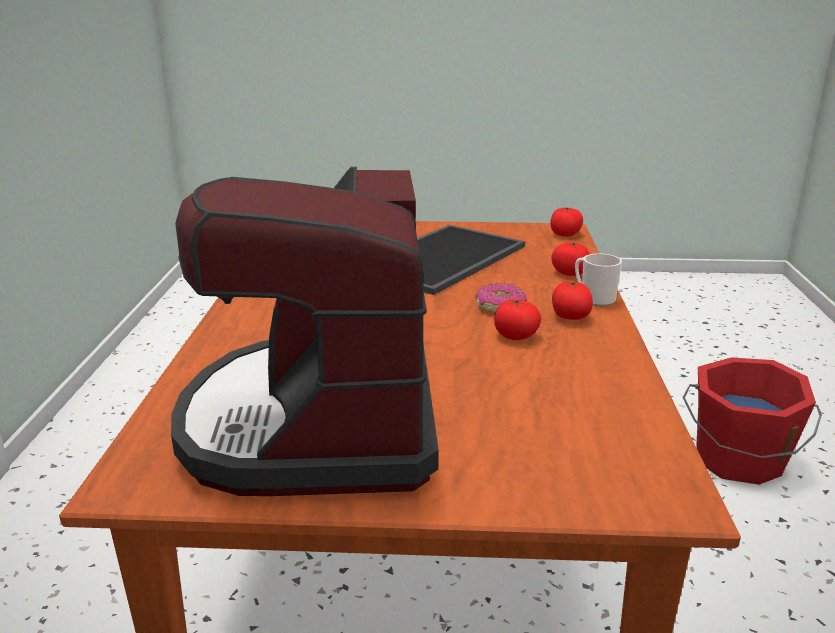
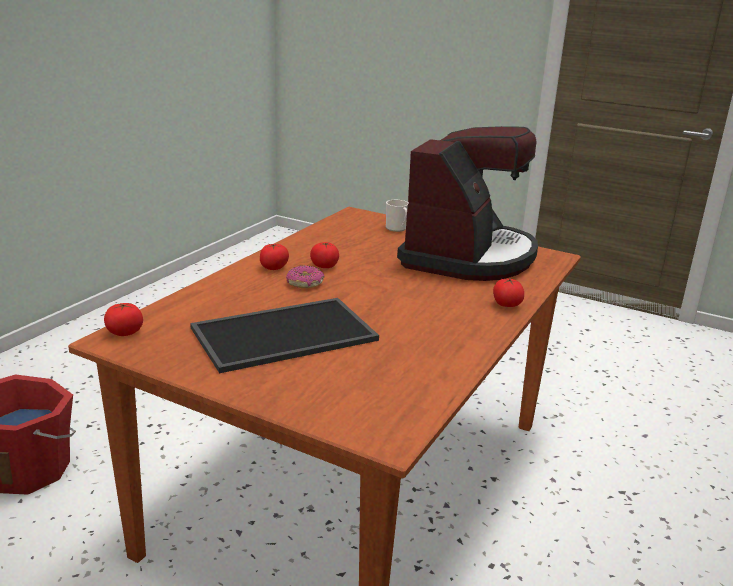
camera: 155 degrees left, 0 degrees up
tomato [551,242,590,276] -> tomato moved to [493,278,524,307]
mug [575,253,622,307] -> mug moved to [386,200,409,232]

